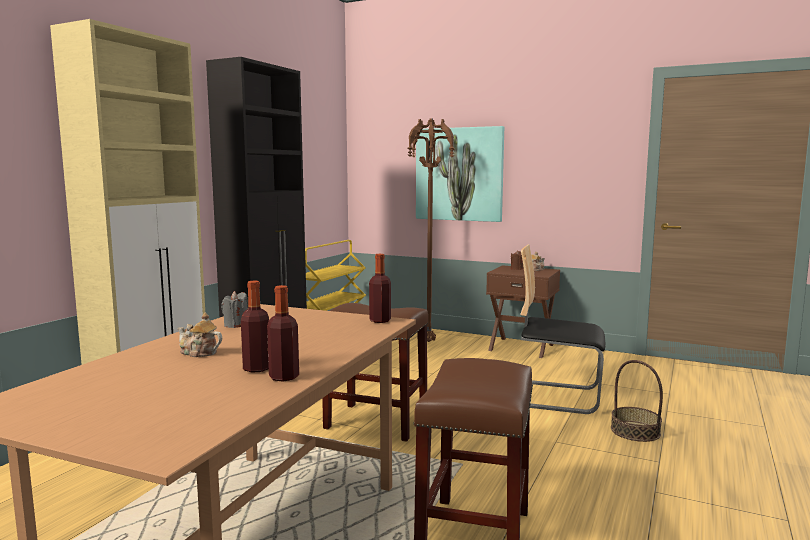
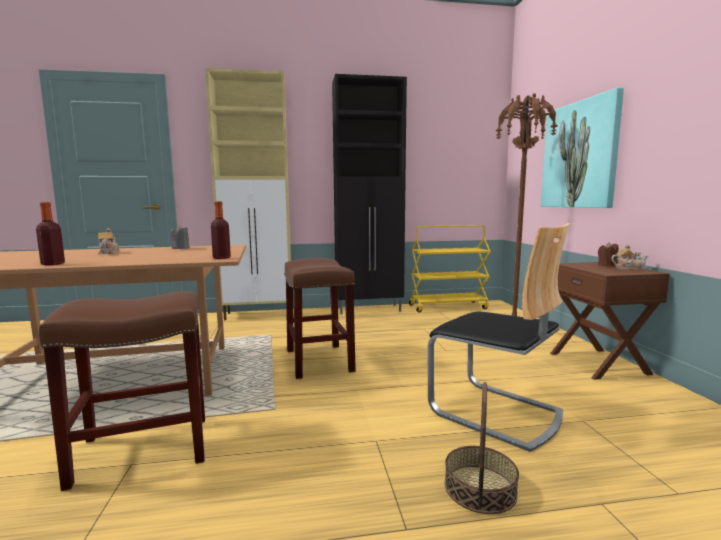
camera: 55 degrees right, 0 degrees up
bottle [241,281,269,373] -> none
chair [520,244,605,414] -> chair turned 150 degrees clockwise [428,223,570,452]

